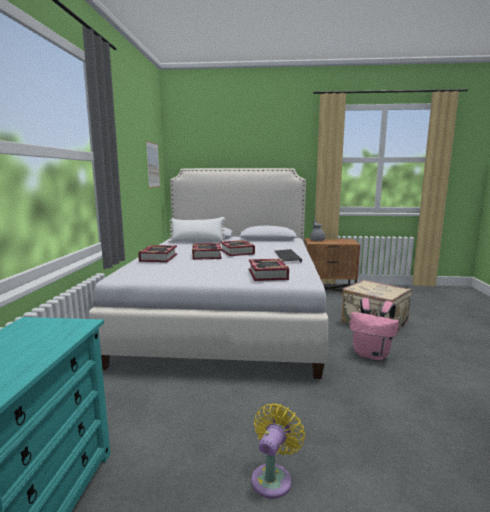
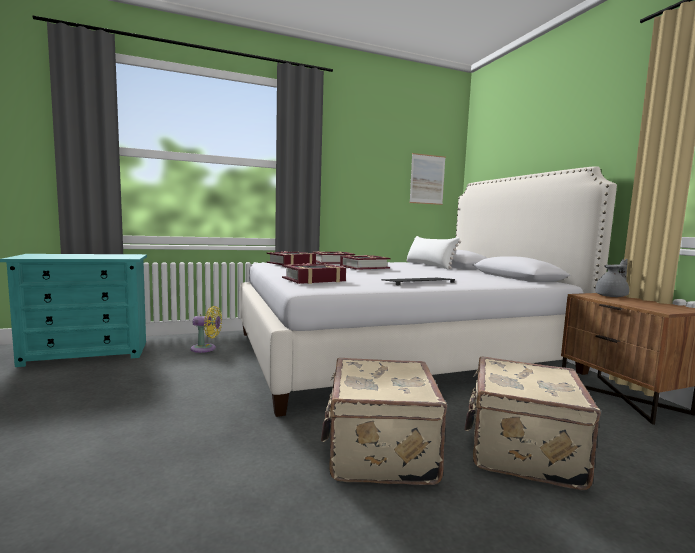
camera: 65 degrees right, 5 degrees down
book [220,240,255,256] -> book moved to [266,251,316,265]
yellow fan [251,403,305,499] -> yellow fan moved to [191,306,222,353]
pink backpack [349,298,399,360] -> beige suitcase [321,358,447,485]

